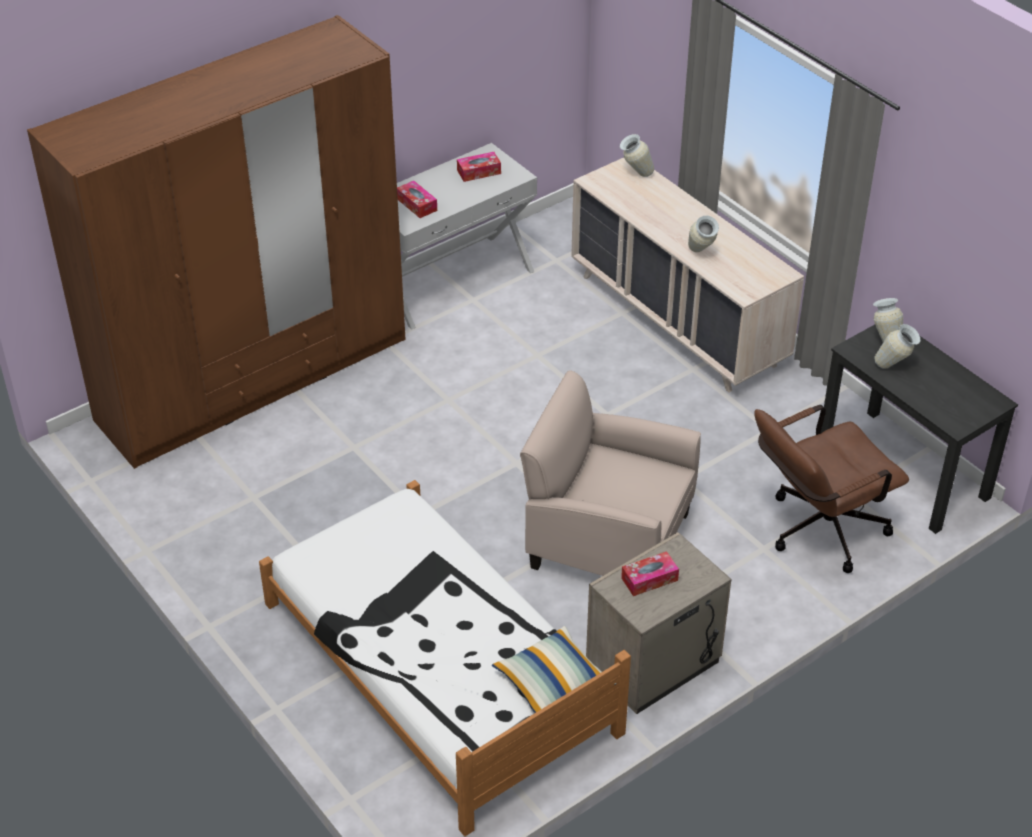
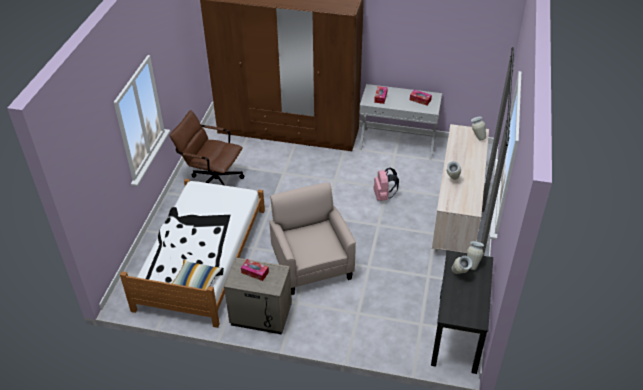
camera: 50 degrees right, 0 degrees up
brown office chair [754,405,909,573] -> brown office chair moved to [169,110,244,185]
none -> pink backpack [373,168,399,201]

